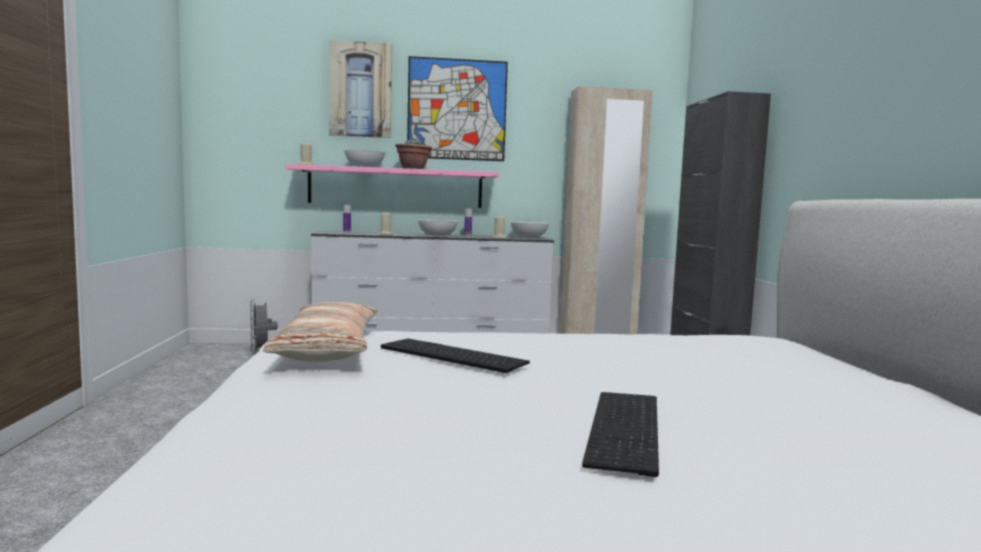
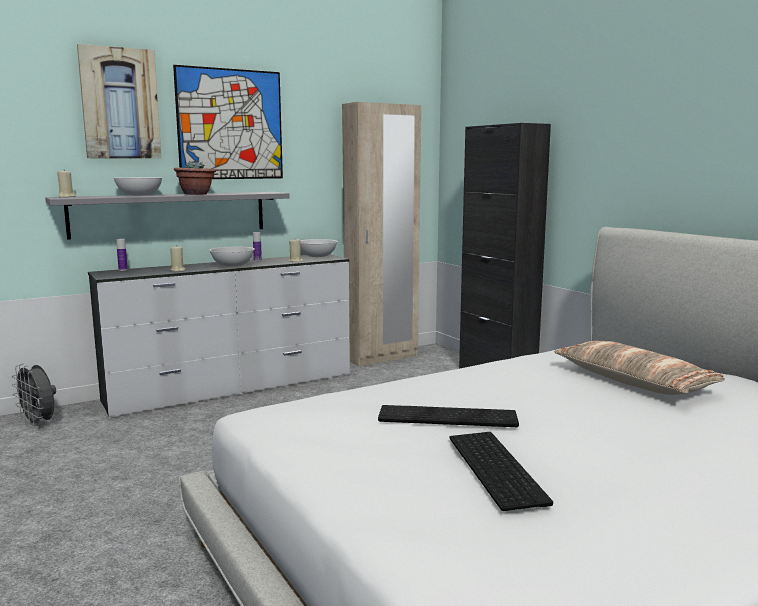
camera: 25 degrees left, 5 degrees up
pillow [263,302,377,362] -> pillow moved to [554,341,725,395]
pink shelf [286,164,499,208] -> grey shelf [45,192,290,240]
keyboard [582,392,659,477] -> keyboard moved to [450,432,553,511]

